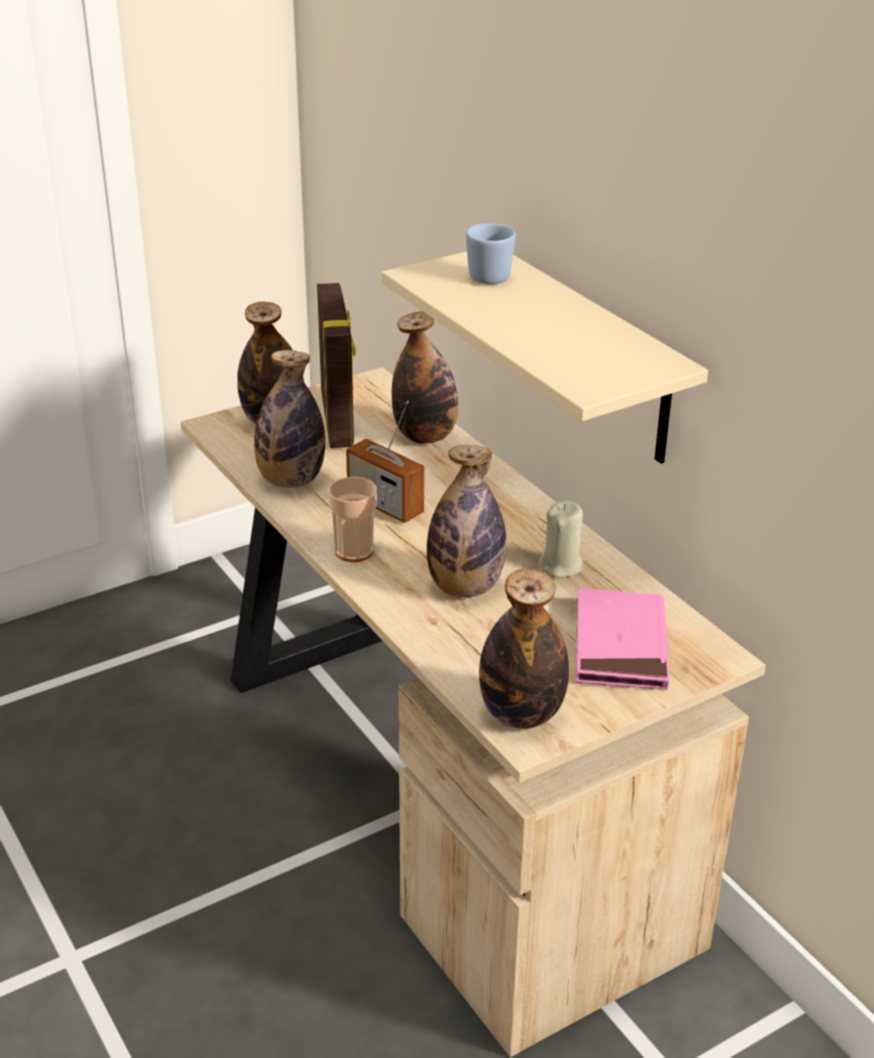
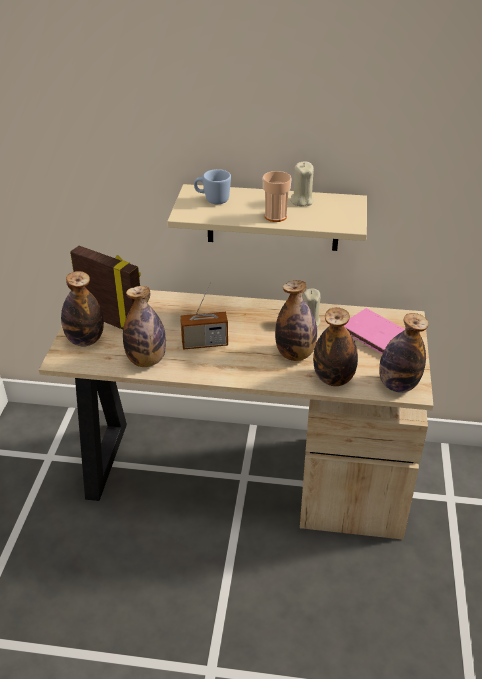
camera: 50 degrees left, 5 degrees up
cup [328,477,377,562] -> cup moved to [263,171,292,222]
bottle [392,312,458,444] -> bottle moved to [313,307,358,386]
none -> beige candle [290,161,314,206]

